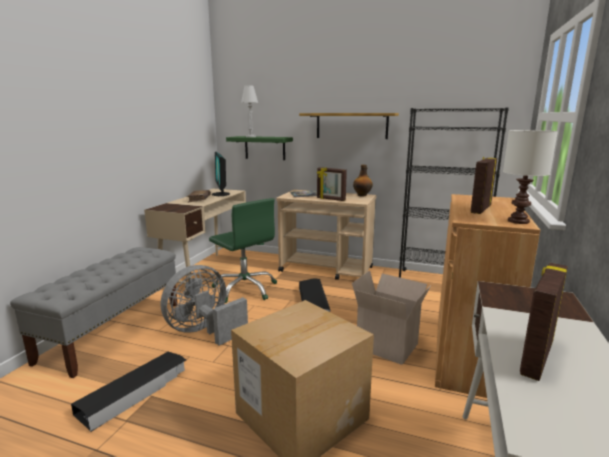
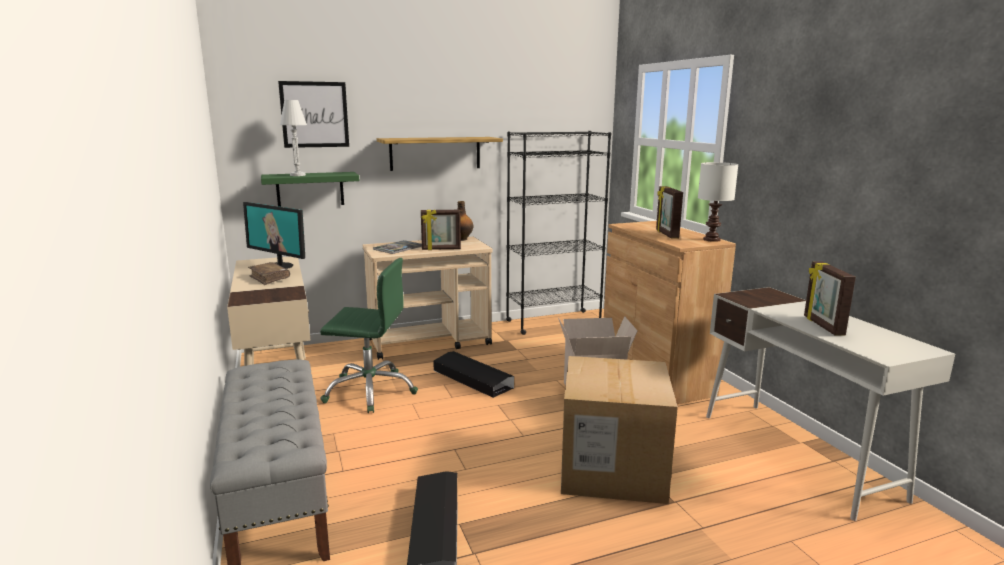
camera: 40 degrees left, 0 degrees up
grey fan [161,265,248,345] -> none
none -> picture [278,81,349,148]

